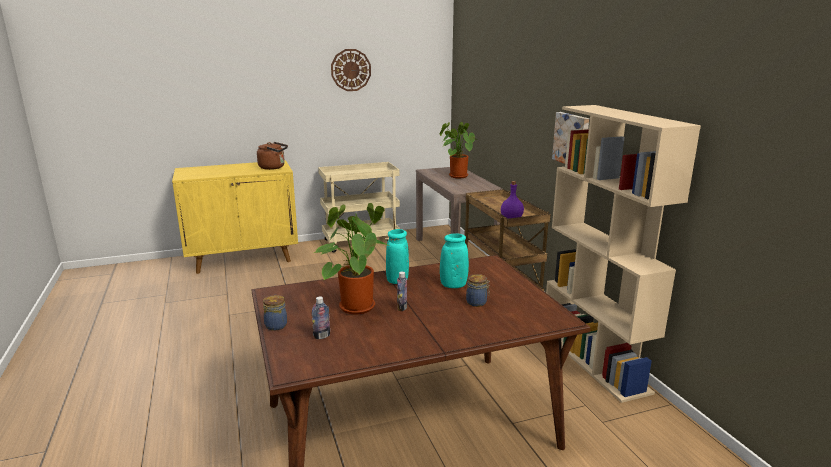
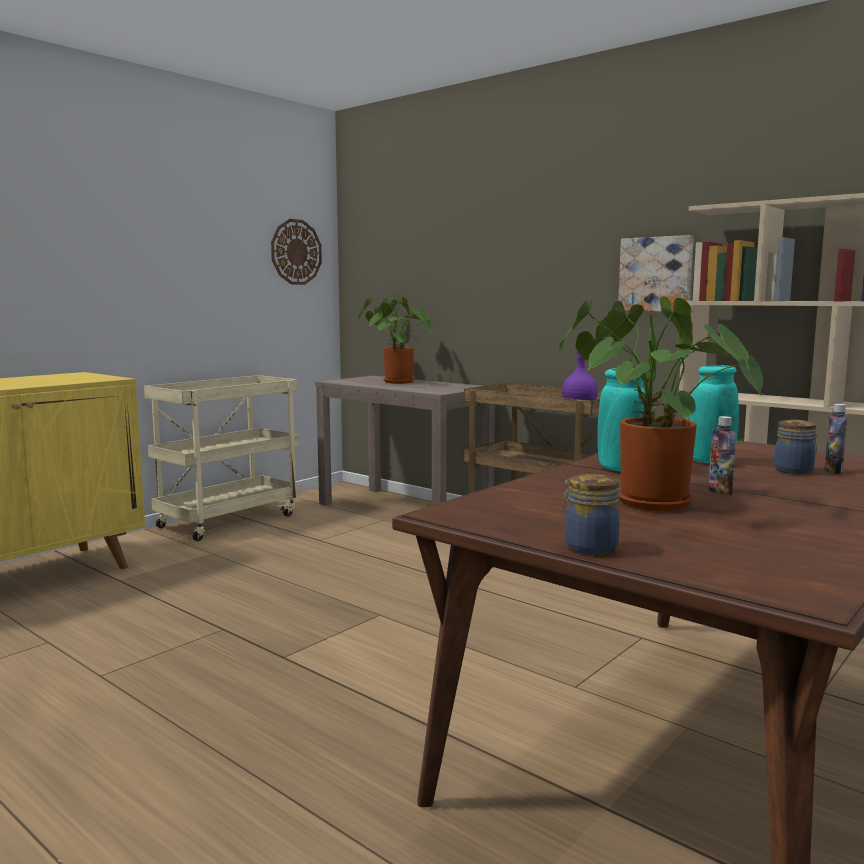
camera: 30 degrees left, 10 degrees down
brown kettle [257,142,288,170] -> none
bottle [312,297,330,339] -> bottle moved to [824,404,848,474]
wall clock [331,49,371,91] -> wall clock moved to [271,219,322,285]

